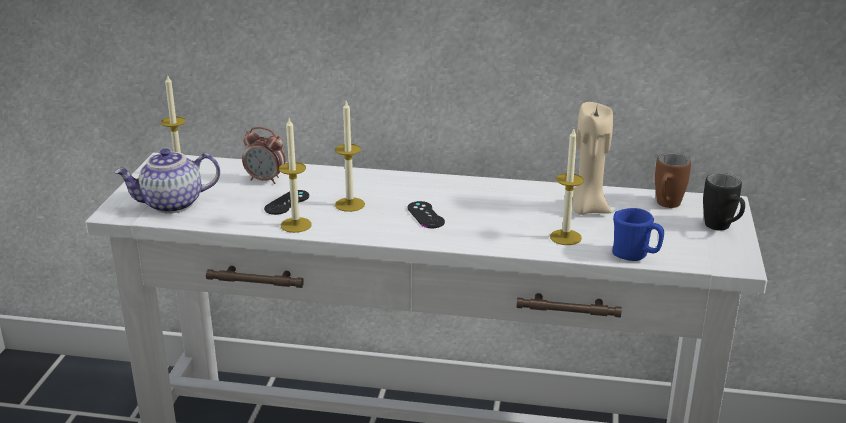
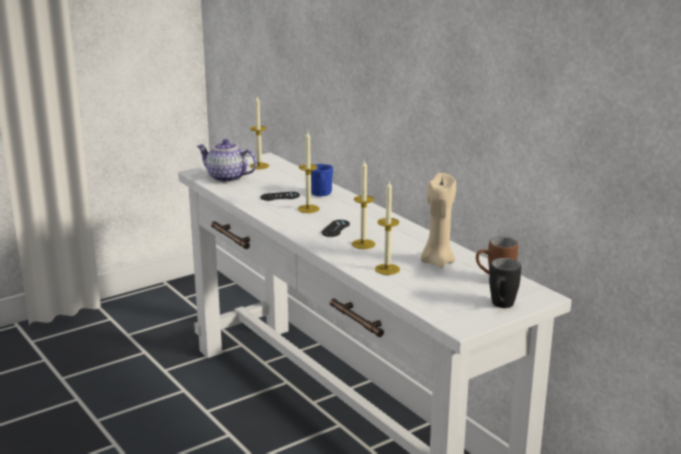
camera: 45 degrees right, 5 degrees down
alarm clock [242,127,286,184] -> none
candle [279,118,312,233] -> candle moved to [352,159,376,249]
blue mug [612,208,664,261] -> blue mug moved to [311,164,333,196]

